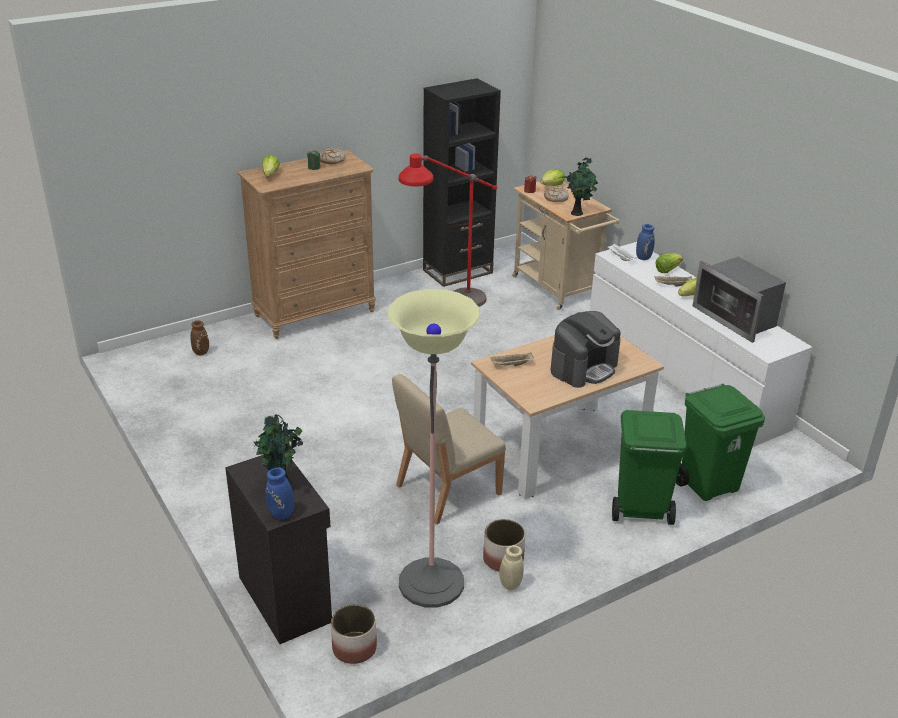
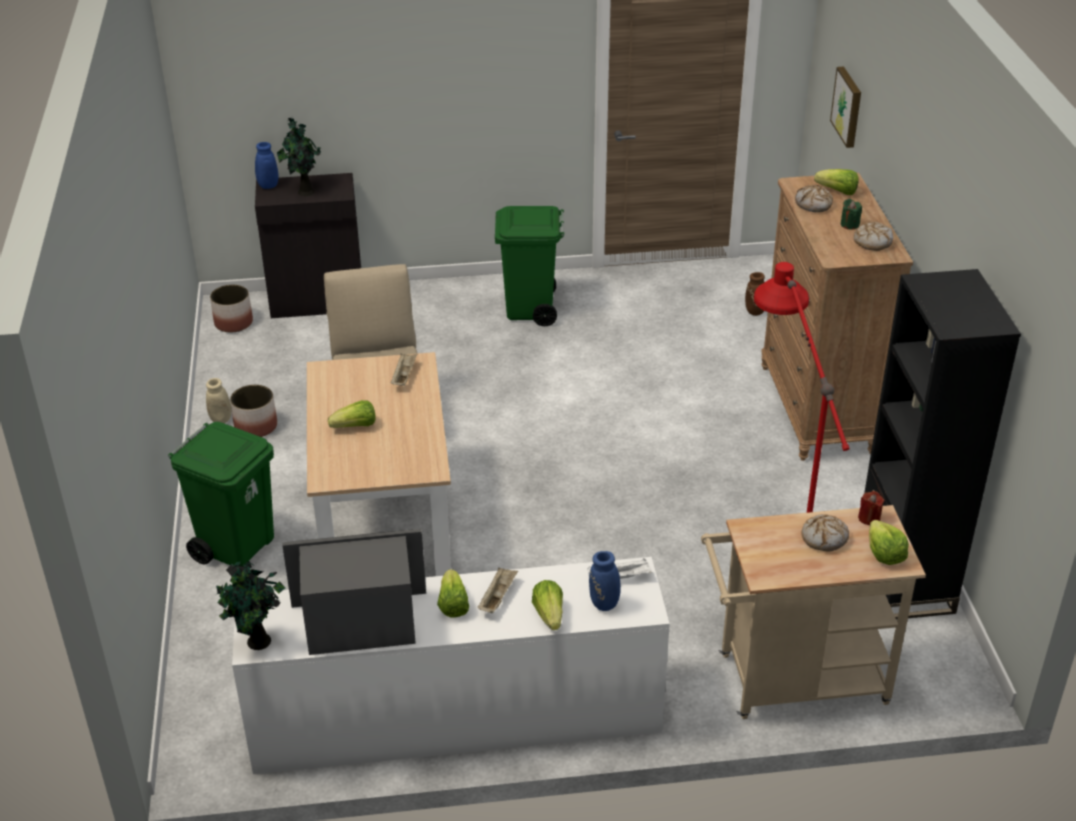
camera: 115 degrees right, 5 degrees up
floor lamp [387,289,480,608] -> none
coffee machine [551,311,621,388] -> lettuce [328,400,376,428]
potted plant [564,158,598,216] -> potted plant moved to [216,561,285,650]
green trash can [676,384,765,501] -> green trash can moved to [495,206,564,326]
none -> bread [795,185,833,212]
none -> picture [830,67,861,148]

